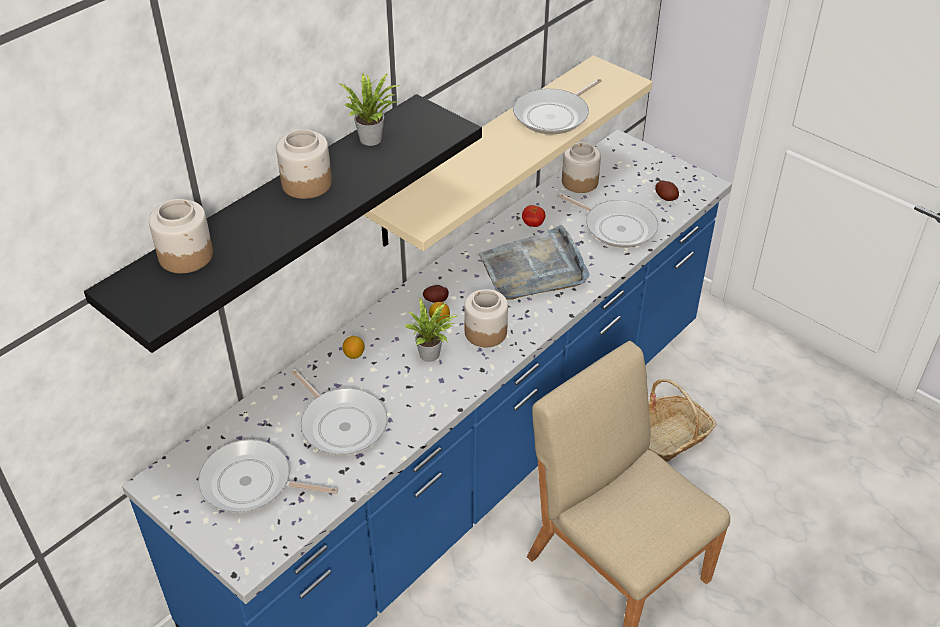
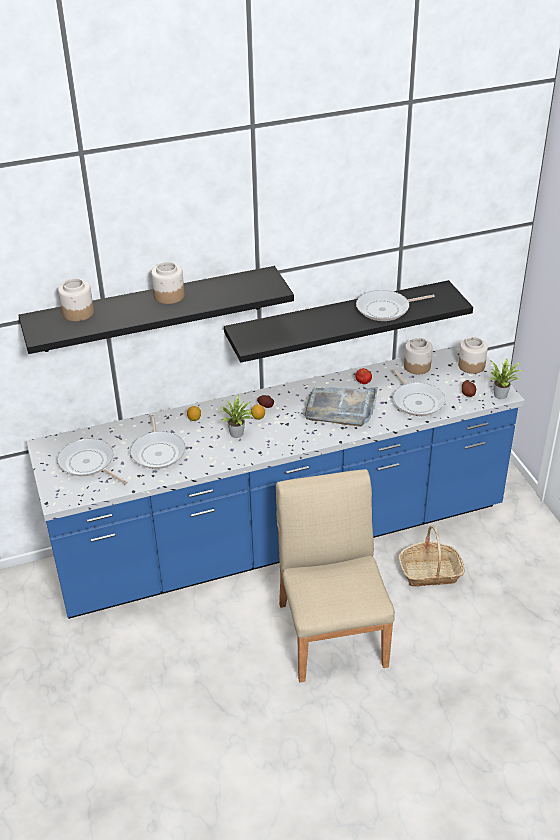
camera: 30 degrees right, 5 degrees down
potted plant [339,73,401,146] -> potted plant moved to [490,358,522,399]
beige shelf [364,55,653,251] -> black shelf [224,280,473,363]
jar [464,289,508,347] -> jar moved to [458,337,488,374]

